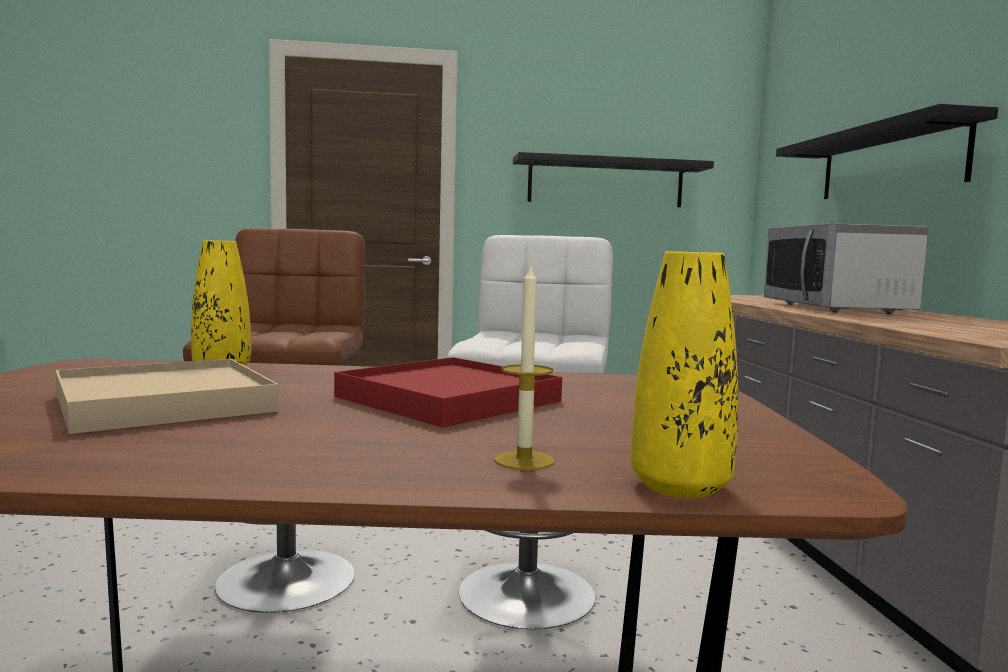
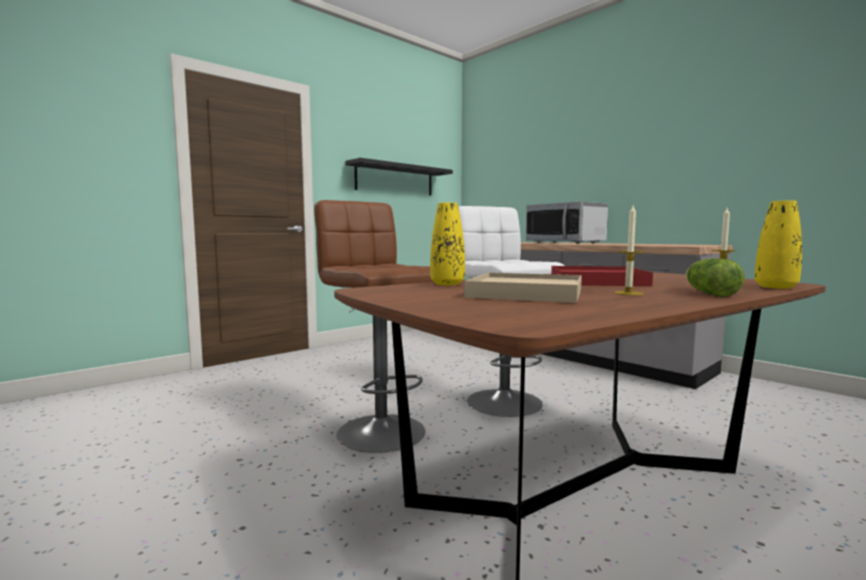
camera: 35 degrees left, 0 degrees up
black shelf [776,104,998,199] -> none
none -> candle [614,205,643,295]
none -> lettuce [686,258,745,297]

